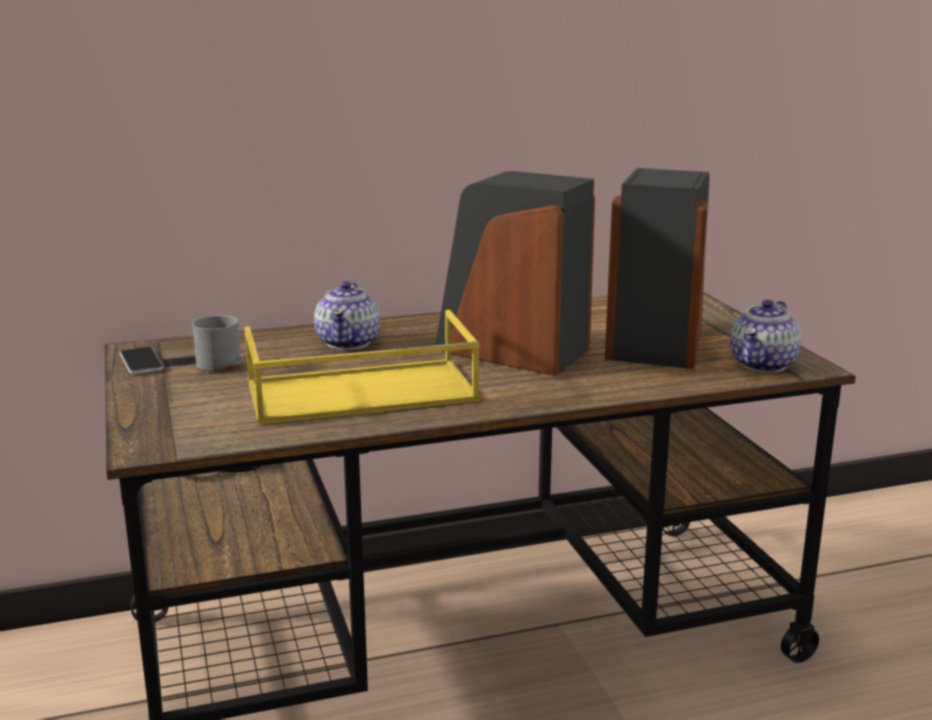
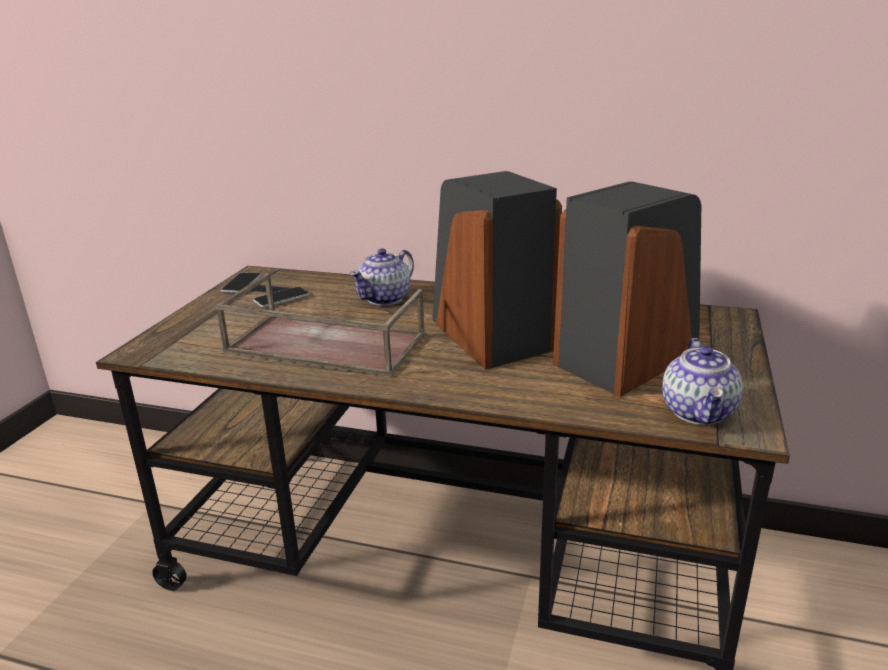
camera: 35 degrees right, 5 degrees up
grey mug [192,315,247,372] -> phone [253,287,310,308]
yellow tray [244,310,480,425] -> brown tray [215,273,425,377]
teapot [730,300,801,372] -> teapot turned 60 degrees counterclockwise [662,338,743,425]

